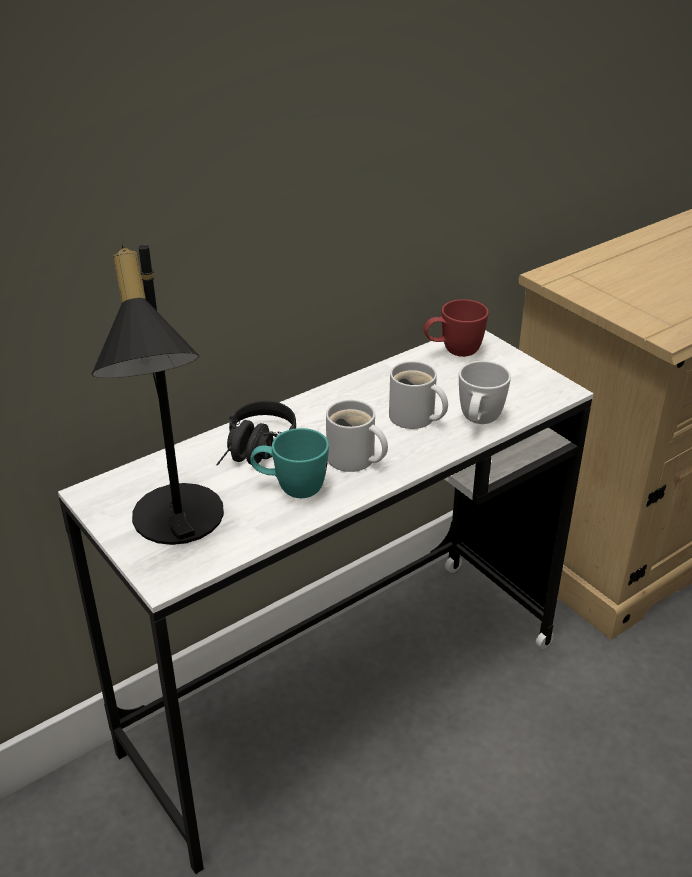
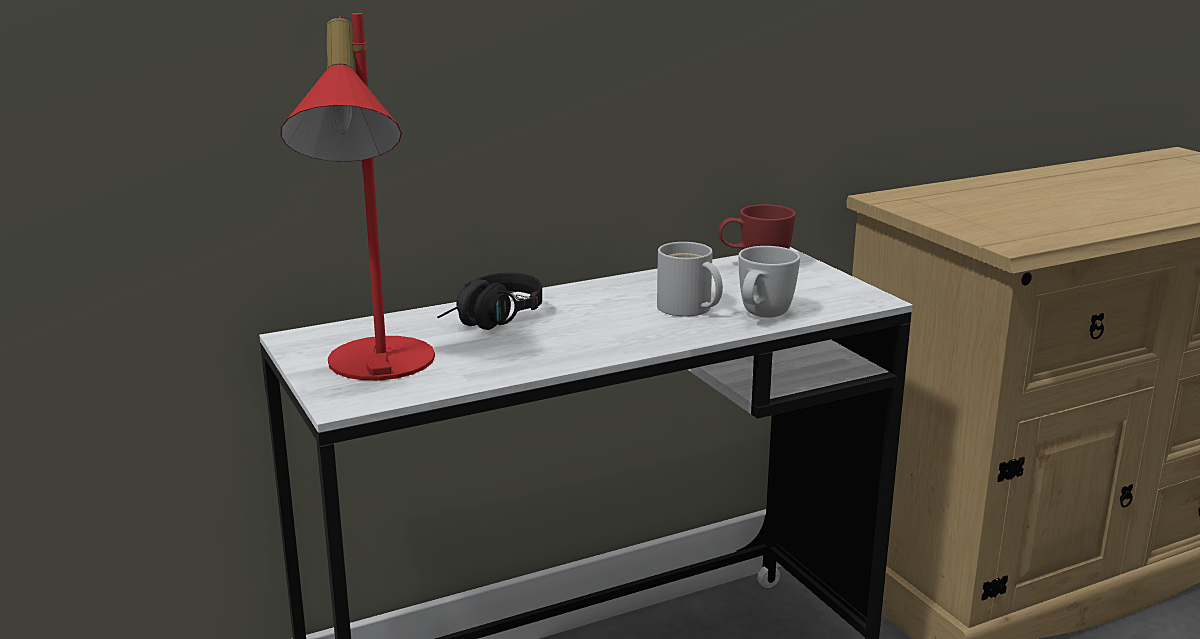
camera: 10 degrees right, 15 degrees down
black table lamp [91,243,224,545] -> red table lamp [281,13,435,380]
turquoise mug [250,428,329,498] -> none
white mug [326,400,388,472] -> none

